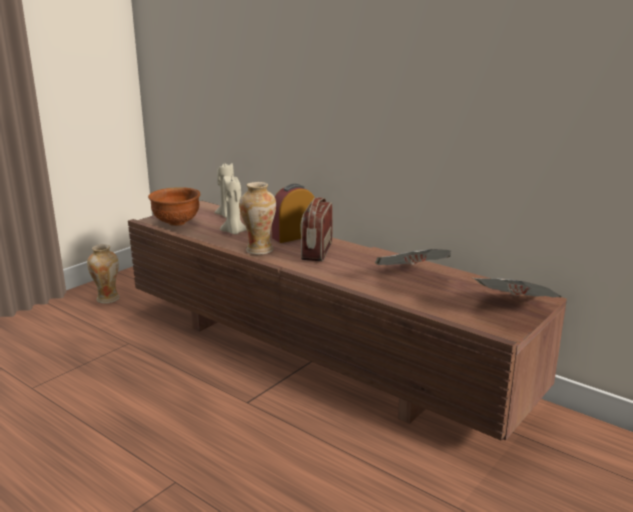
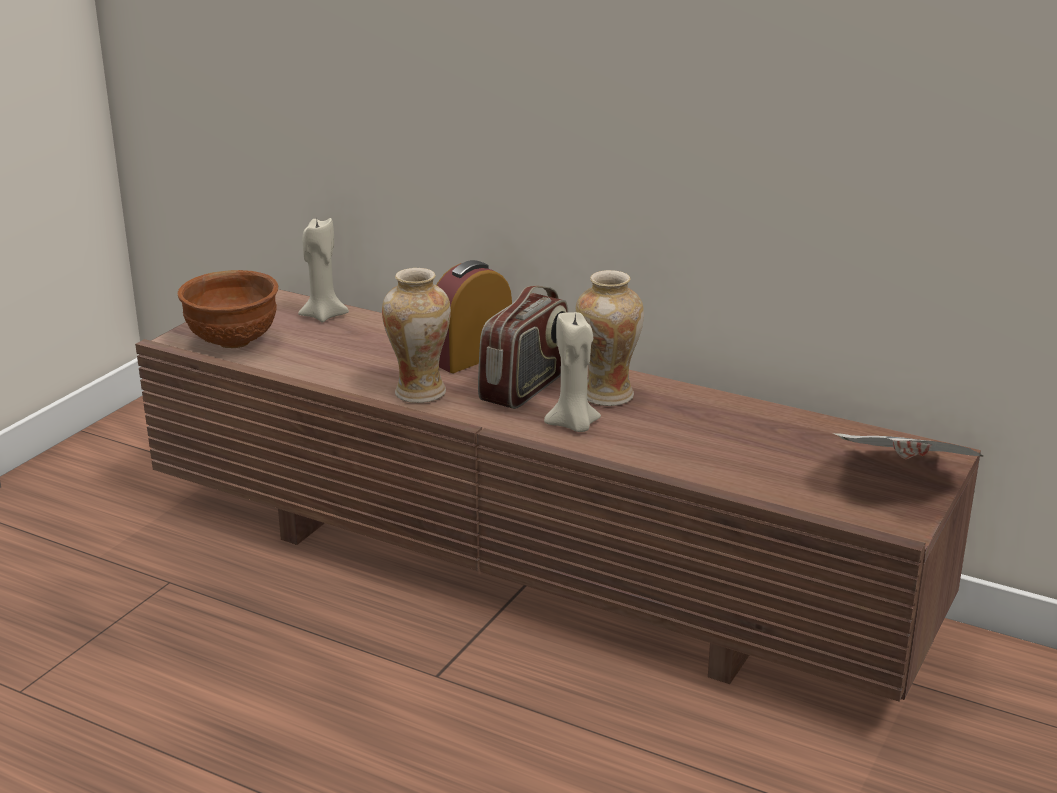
camera: 10 degrees left, 5 degrees up
vase [87,244,120,304] -> vase moved to [575,270,644,406]
beige candle [220,176,247,234] -> beige candle moved to [544,311,601,432]
radio [300,197,333,261] -> radio turned 150 degrees counterclockwise [478,286,568,409]
newspaper [375,249,451,266] -> none

